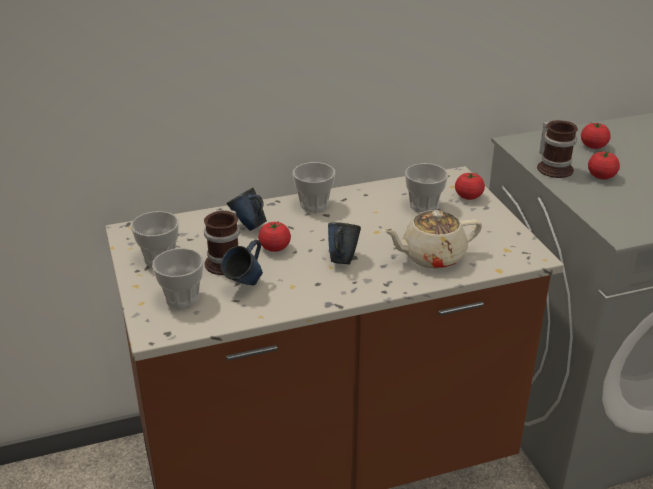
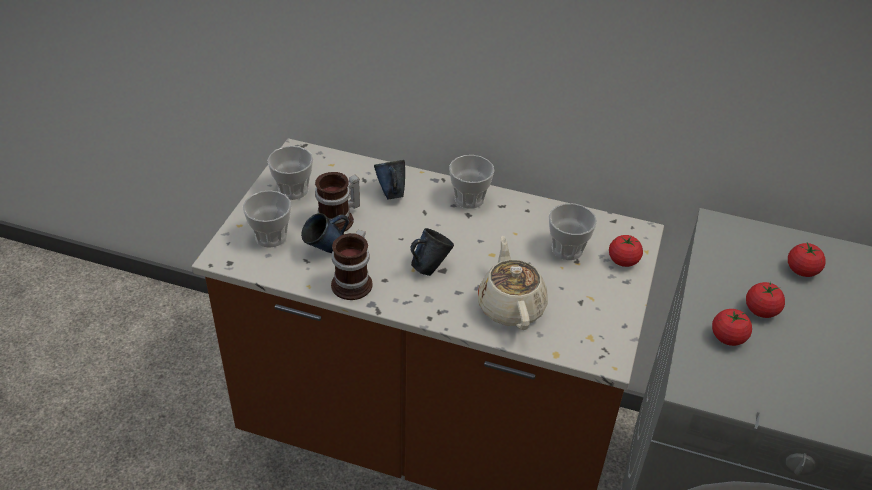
camera: 35 degrees right, 10 degrees up
tomato [258,221,291,252] -> tomato moved to [712,309,752,346]
beige teapot [382,210,482,269] -> beige teapot turned 60 degrees clockwise [478,236,548,330]
mug [537,120,578,178] -> mug moved to [331,230,373,300]

